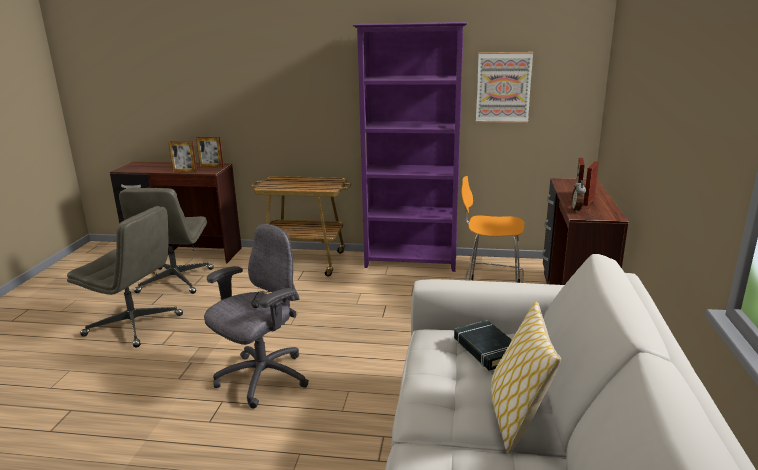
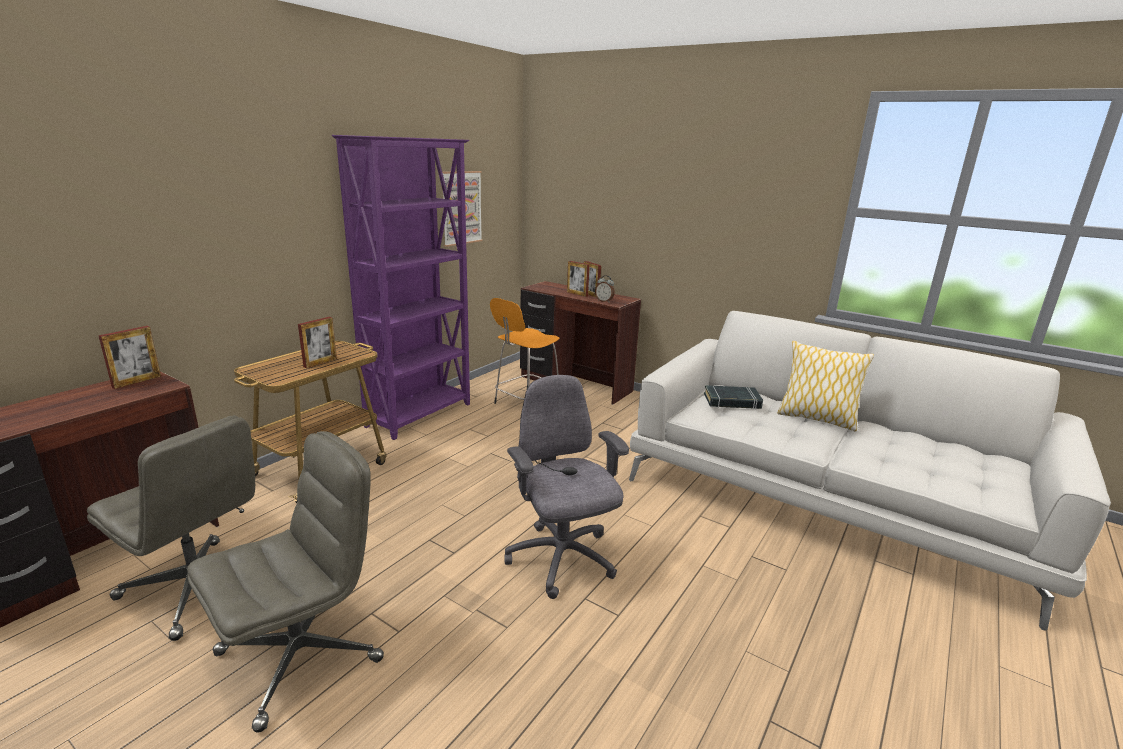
camera: 65 degrees left, 0 degrees up
picture frame [168,141,197,173] -> picture frame moved to [298,317,337,368]

